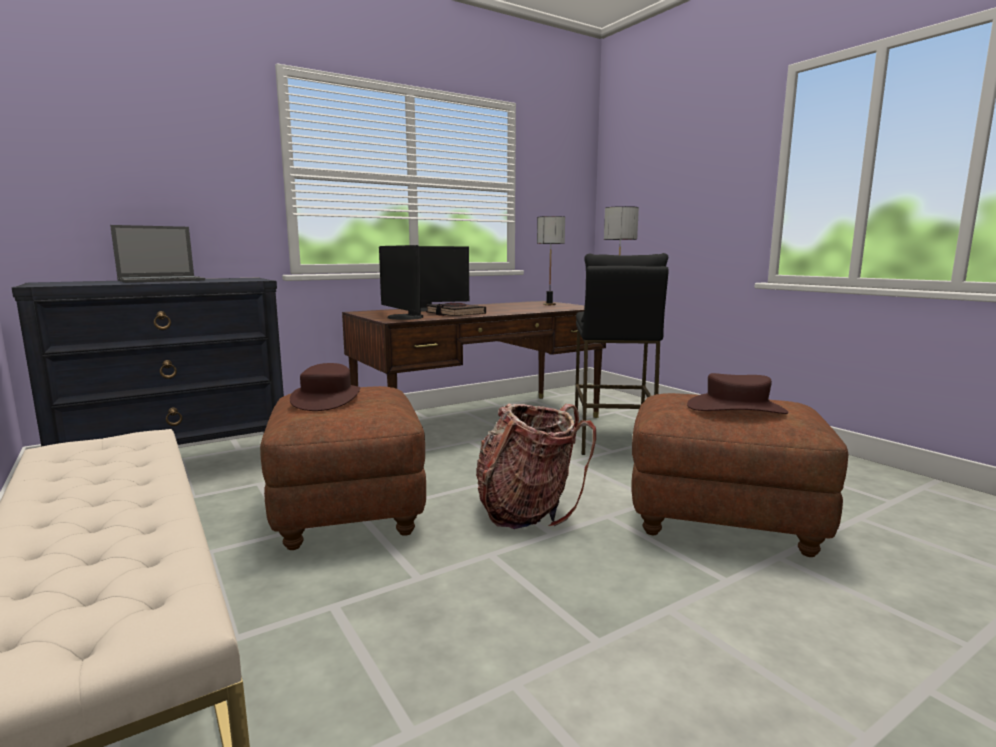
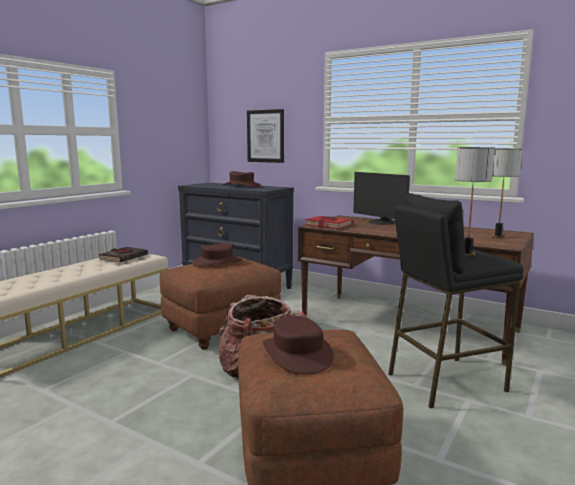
camera: 65 degrees right, 0 degrees up
laptop [110,225,205,283] -> brown hat [223,171,261,187]
monitor [379,245,423,320] -> red book [305,216,353,228]
black book [426,303,486,316] -> black book moved to [99,247,148,263]
none -> picture [247,109,284,163]

